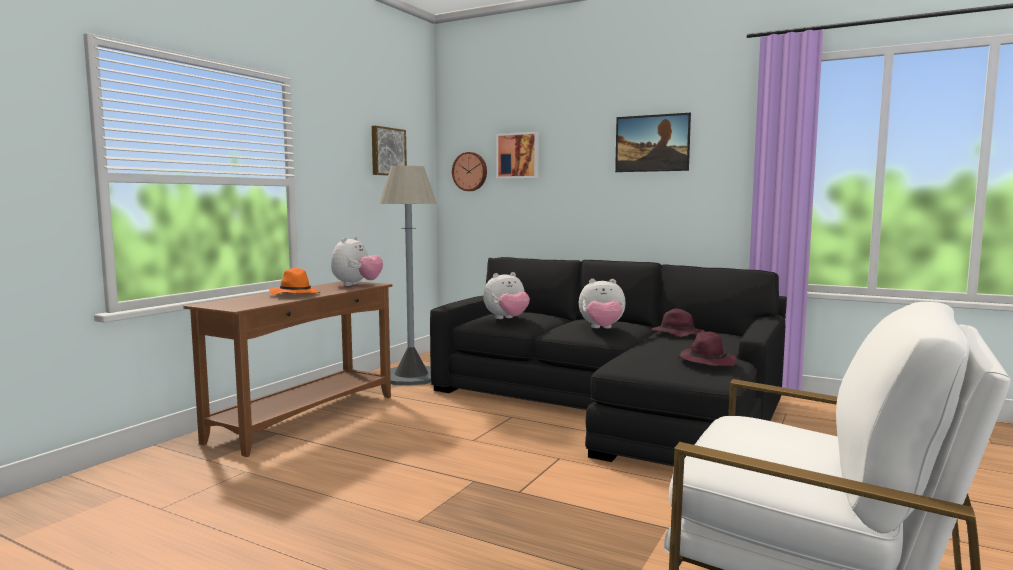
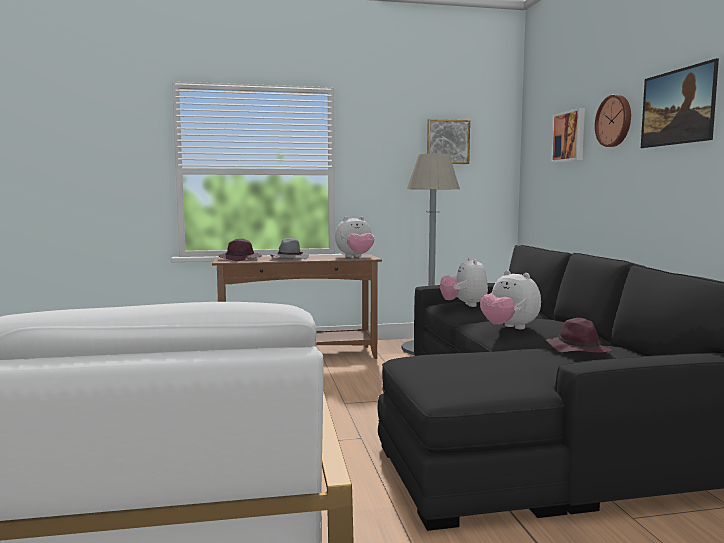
camera: 50 degrees right, 0 degrees up
orange hat [269,268,320,295] -> grey hat [270,238,309,259]
wall clock [452,152,487,191] -> wall clock moved to [595,95,631,147]
plush toy [483,272,530,319] -> plush toy turned 60 degrees clockwise [440,258,488,307]
purple hat [679,332,737,366] -> purple hat moved to [218,239,262,261]

